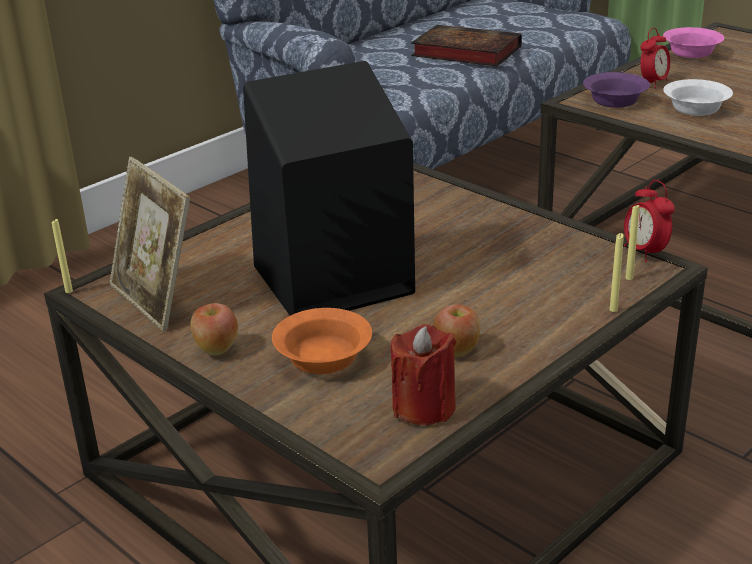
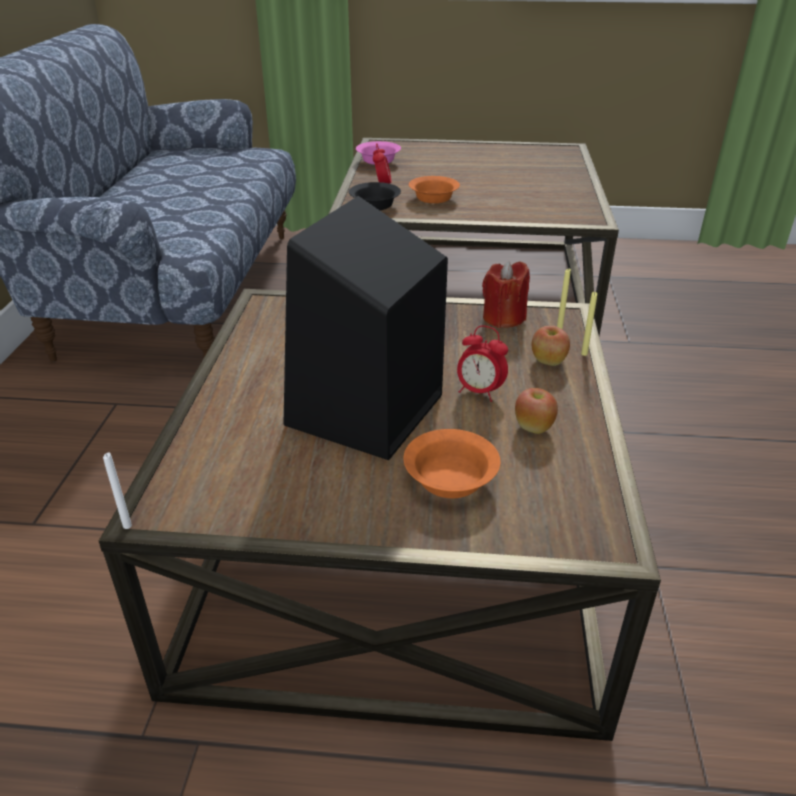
camera: 40 degrees left, 5 degrees up
yellow candle [52,219,73,293] -> white candle [103,452,132,529]
picture frame [109,157,190,331] -> none
apple [190,303,238,355] -> apple moved to [532,326,570,366]
red candle [391,324,456,425] -> red candle moved to [482,261,530,328]
book [411,25,522,66] -> none
purple bowl [583,72,650,108] -> black bowl [349,182,401,210]
alarm clock [624,180,675,262] -> alarm clock moved to [457,326,508,402]
white bowl [663,79,733,116] -> orange bowl [409,176,460,204]

